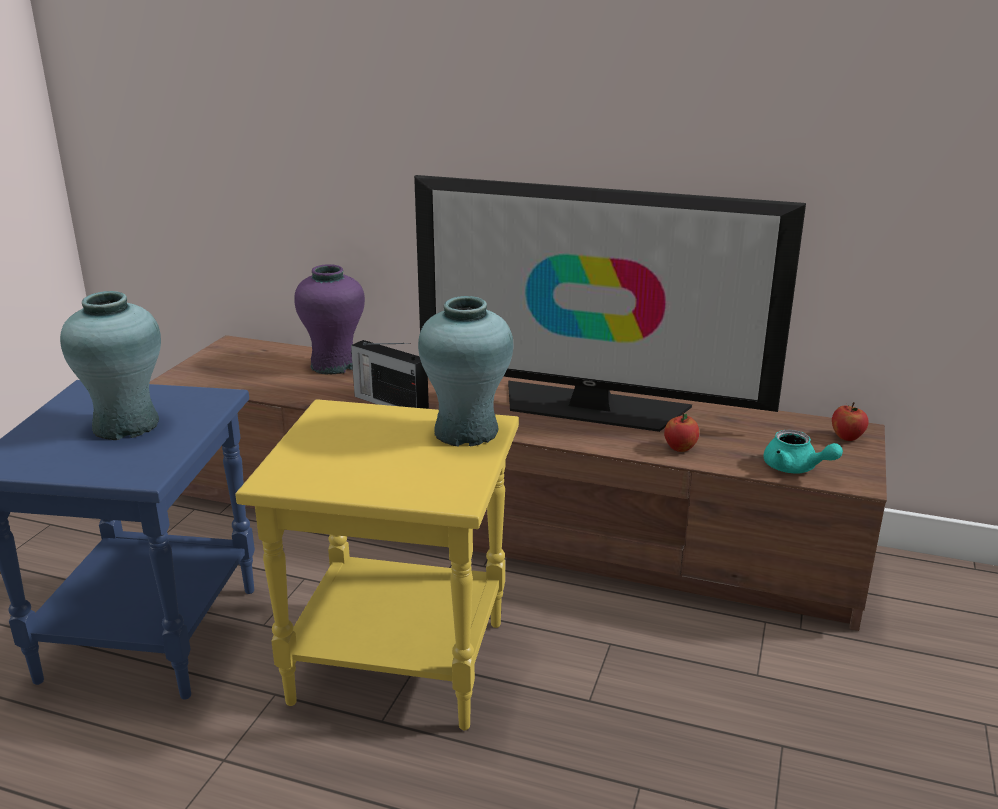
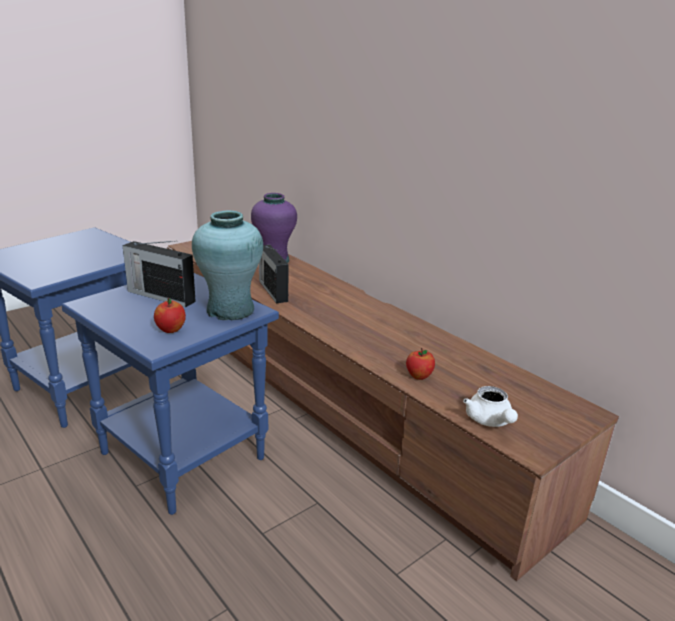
camera: 30 degrees right, 0 degrees up
turquoise vase [60,291,161,440] -> none
yellow side table [235,399,519,730] -> blue side table [61,273,279,515]
television [414,175,806,432] -> none
turquoise teapot [764,430,843,474] -> white teapot [463,386,518,427]
apple [832,402,869,441] -> apple moved to [154,298,186,333]
none -> radio [123,241,196,307]

